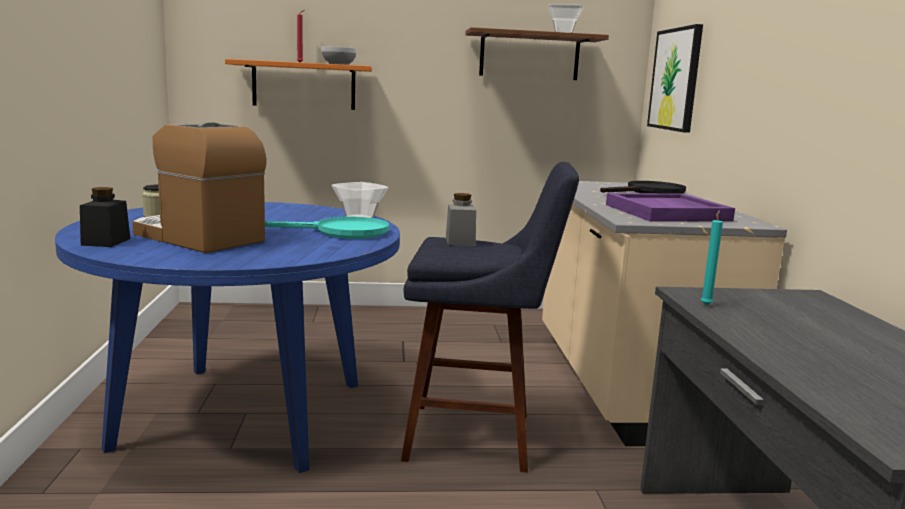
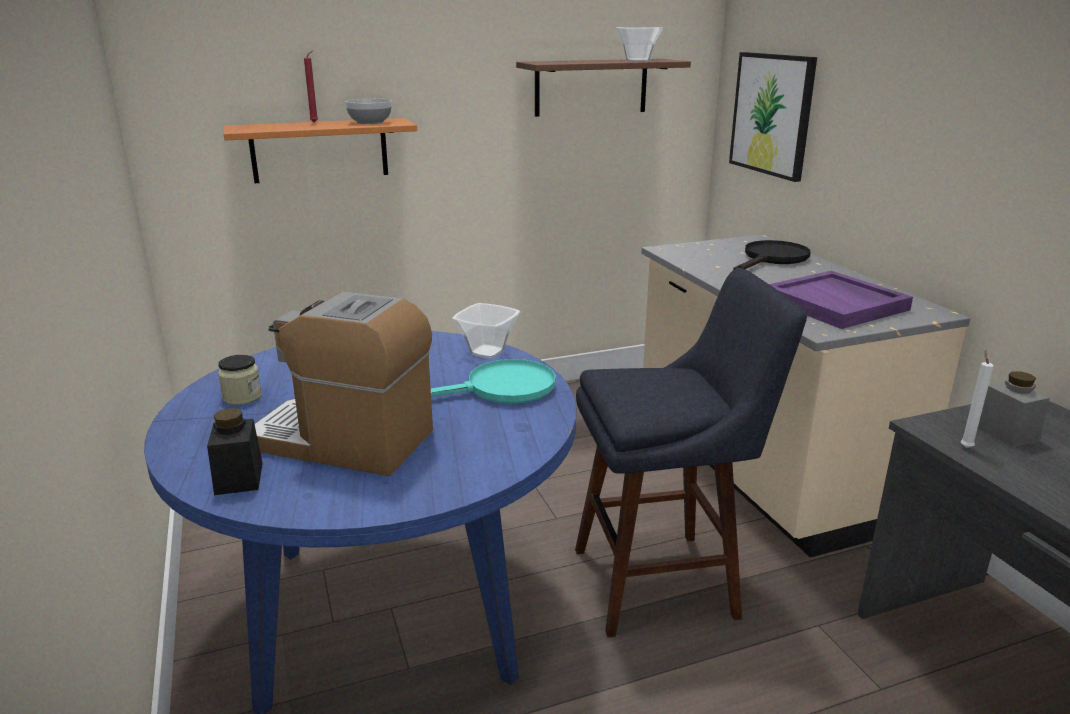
camera: 15 degrees left, 10 degrees up
grey jar [446,193,476,246] -> grey jar moved to [978,371,1050,447]
turquoise candle [701,210,723,305] -> white candle [961,350,993,448]

